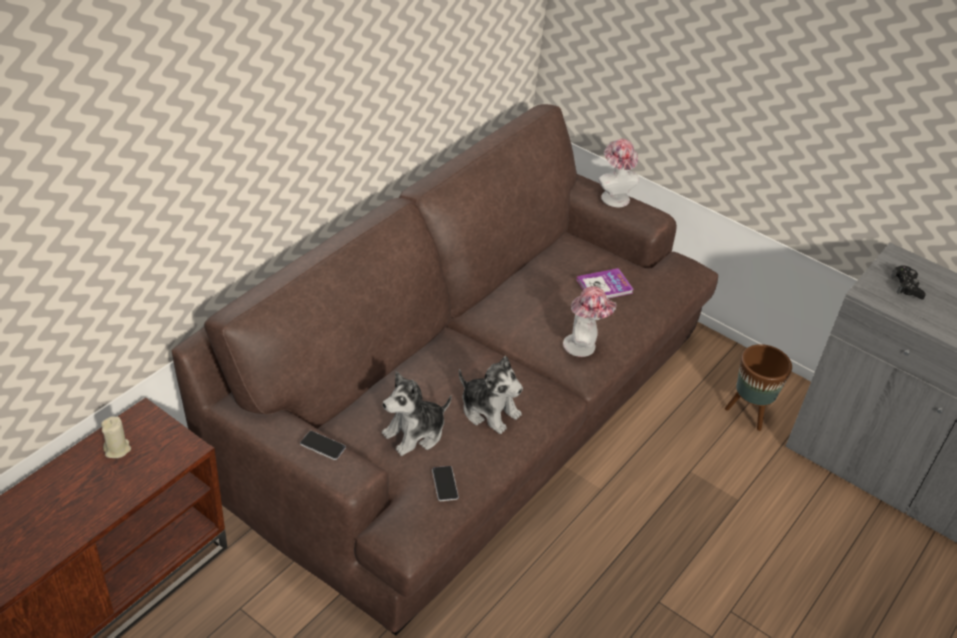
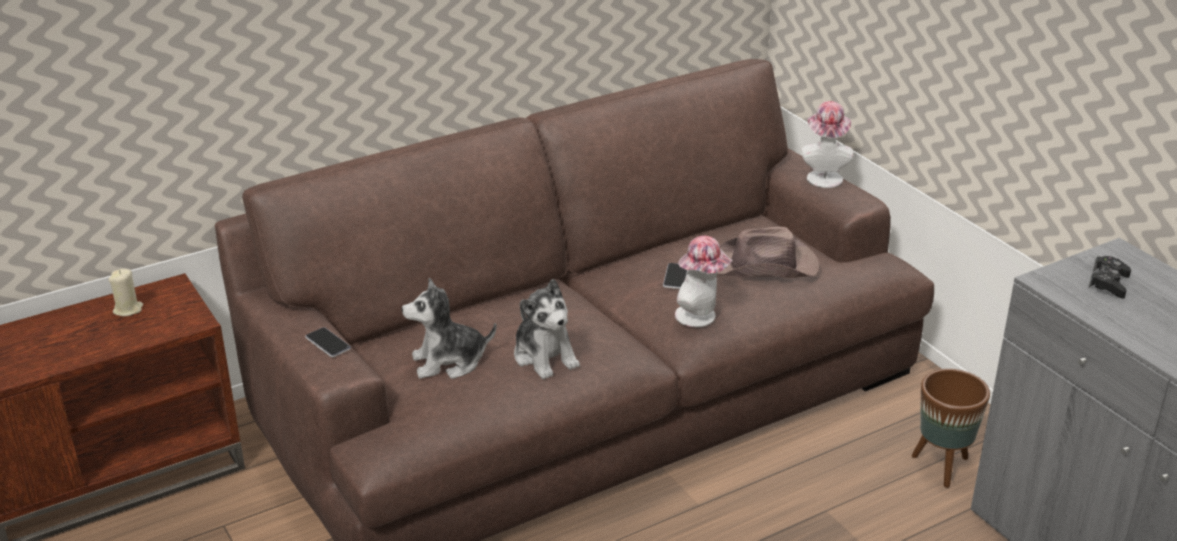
camera: 25 degrees right, 10 degrees down
phone [432,466,459,501] -> phone moved to [663,263,688,289]
book [577,268,634,298] -> brown hat [718,227,820,278]

